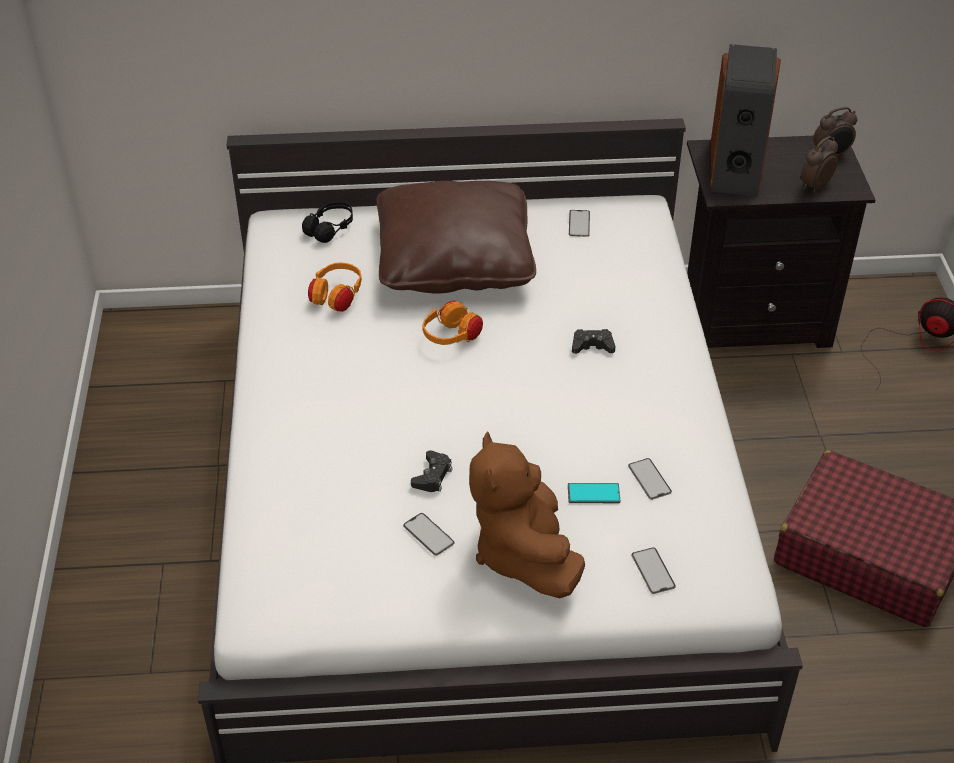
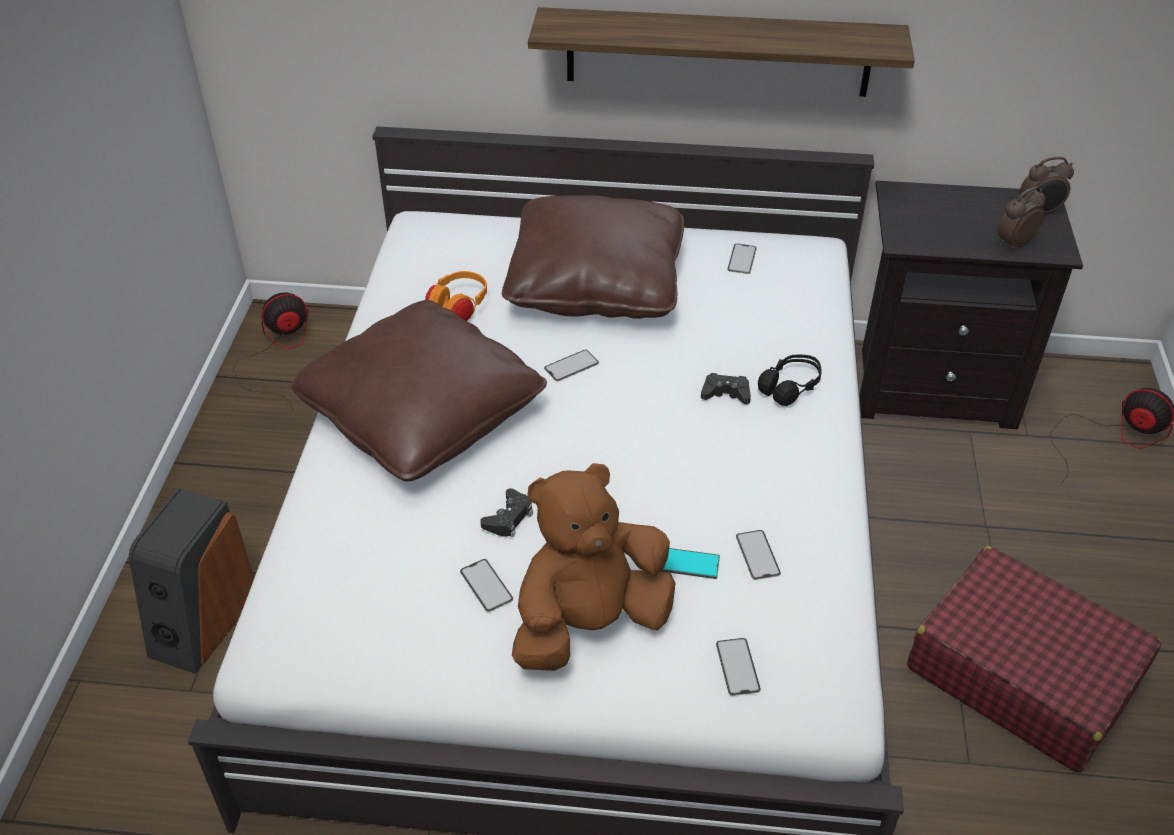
camera: 10 degrees right, 0 degrees up
black headphones [302,202,353,243] -> black headphones moved to [758,355,822,406]
orange headphones [423,301,483,345] -> phone [544,349,599,381]
brown plush toy [469,431,585,598] -> brown plush toy turned 60 degrees clockwise [512,463,675,671]
speaker [710,44,781,196] -> speaker moved to [129,488,254,674]
none -> fan [233,292,308,409]
none -> brown pillow [291,300,547,482]
none -> shelf [528,7,915,97]

